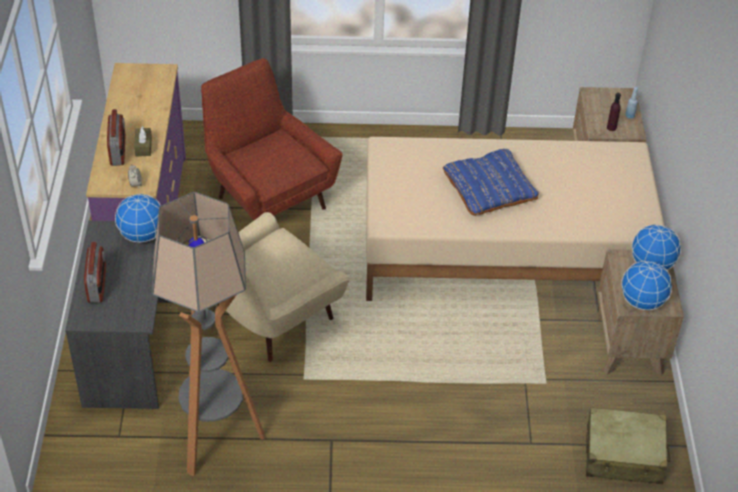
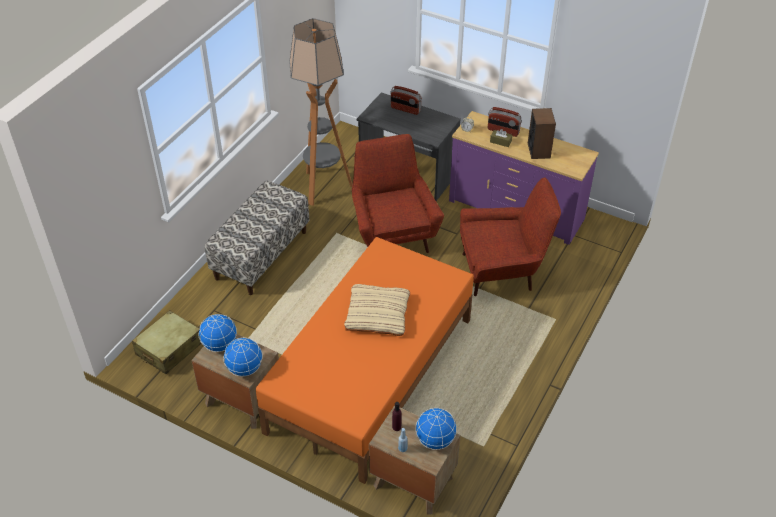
camera: 120 degrees right, 0 degrees up
globe [115,193,161,243] -> globe moved to [415,408,457,450]
beige armchair [198,212,349,362] -> red armchair [352,134,444,253]
beige bed [366,137,665,301] -> orange bed [256,237,474,484]
blue pillow [443,149,538,216] -> beige pillow [344,284,410,336]
none -> bench [205,180,310,295]
none -> speaker [528,108,556,159]

